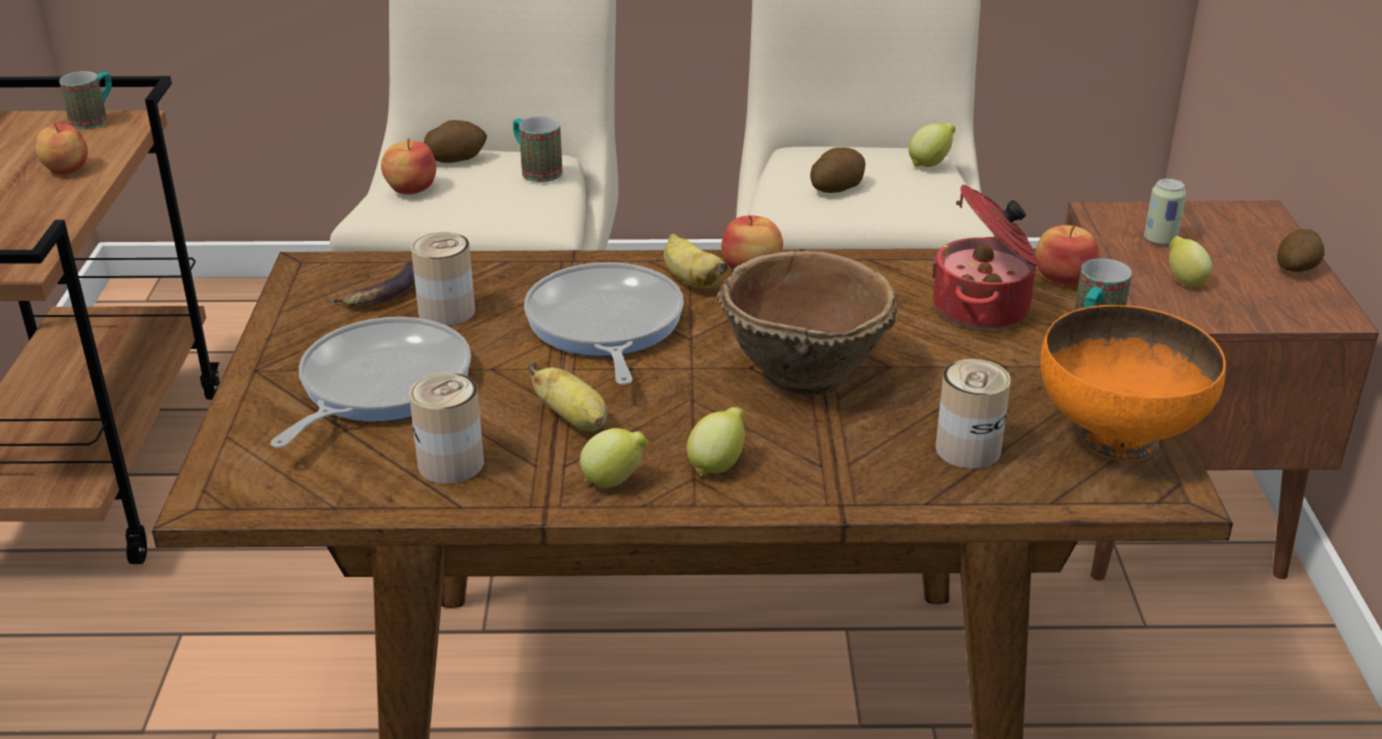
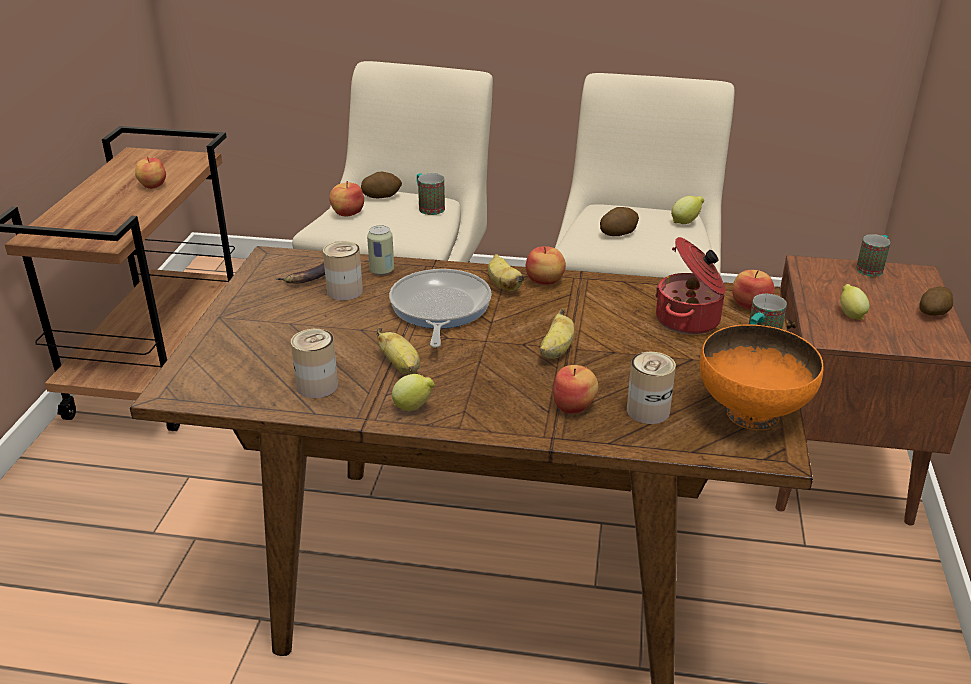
camera: 10 degrees right, 0 degrees up
mug [59,71,112,129] -> mug moved to [856,234,890,277]
frying pan [271,317,471,448] -> none
lemon [687,407,745,476] -> none
brown bowl [717,251,898,396] -> banana [540,308,575,359]
can [1144,178,1186,245] -> can moved to [367,225,394,275]
none -> apple [553,365,598,414]

